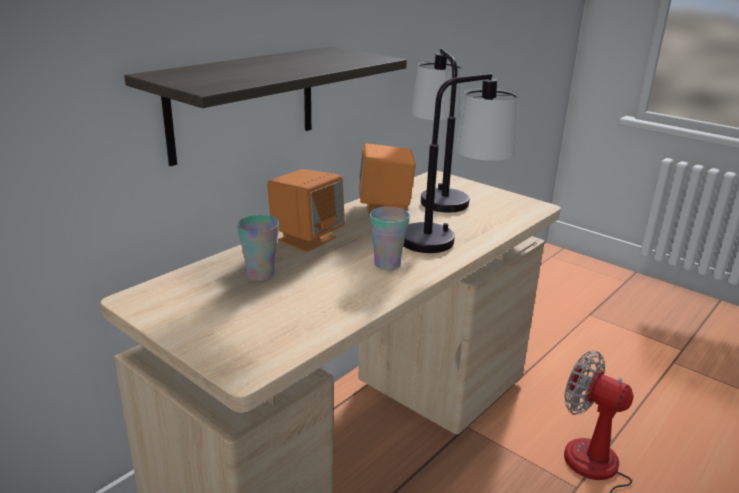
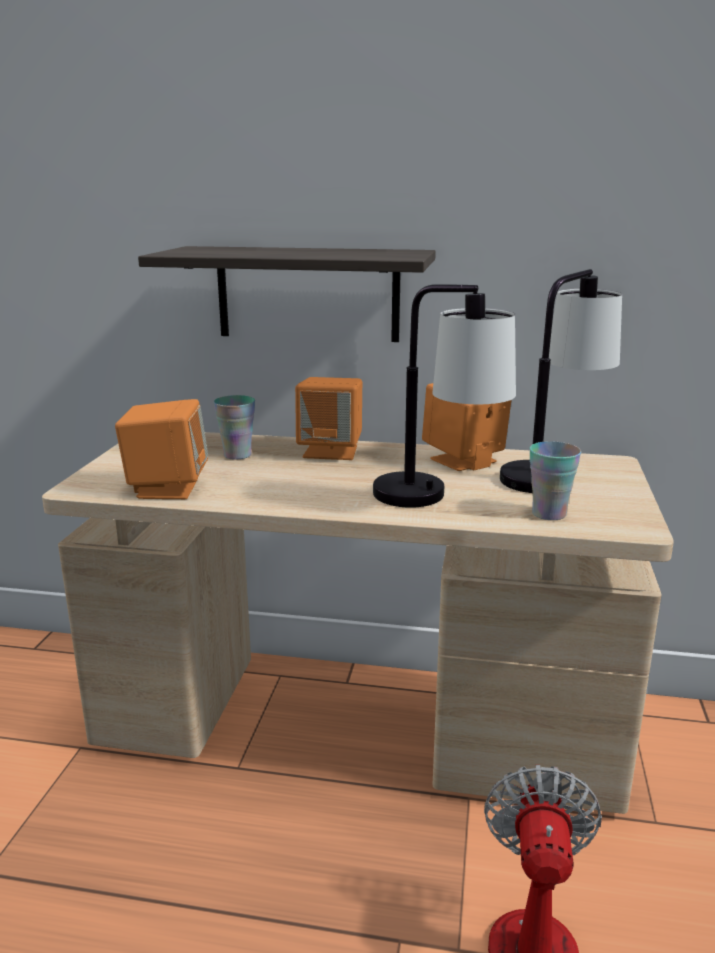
camera: 60 degrees right, 5 degrees down
cup [370,207,410,270] -> cup moved to [530,441,581,520]
none -> orange speaker [115,399,208,499]

